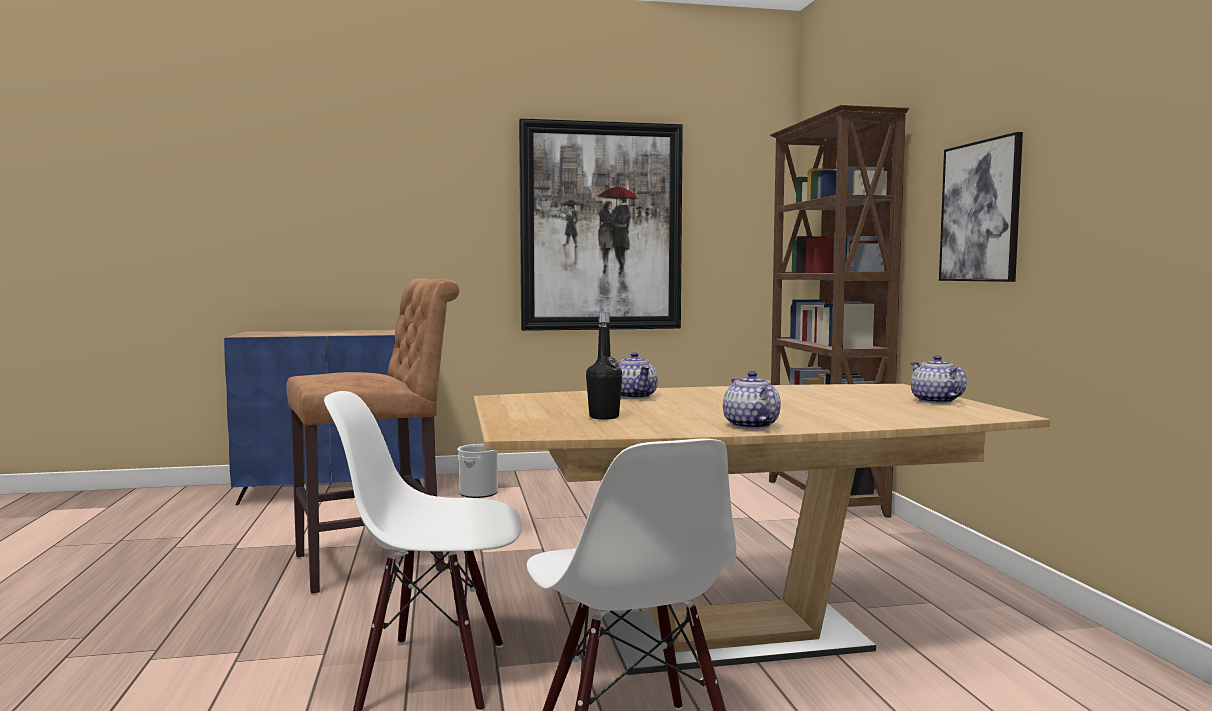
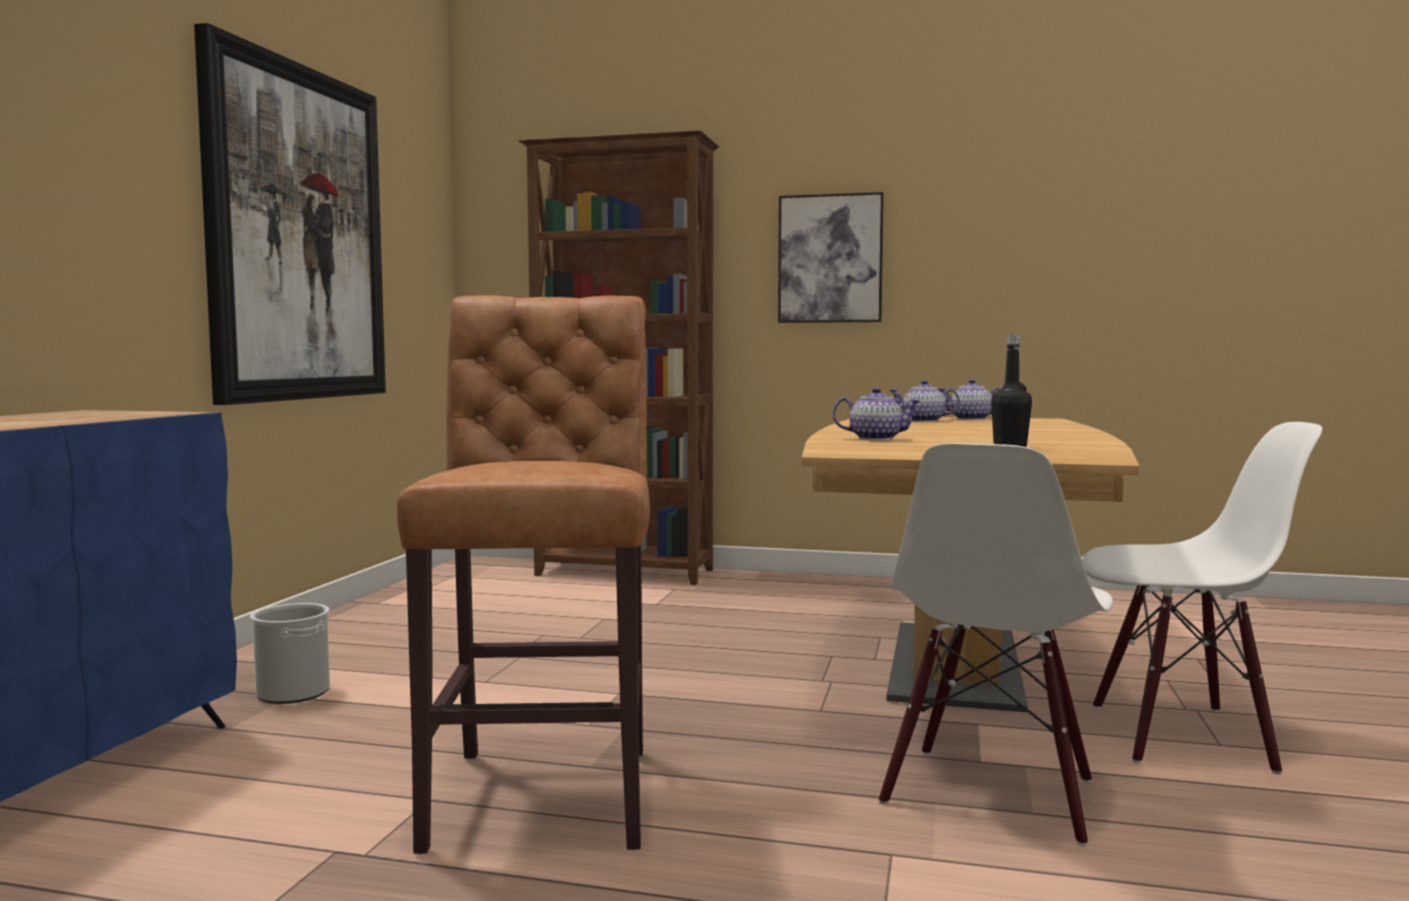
camera: 65 degrees left, 0 degrees up
teapot [723,371,781,429] -> teapot moved to [889,380,960,422]

